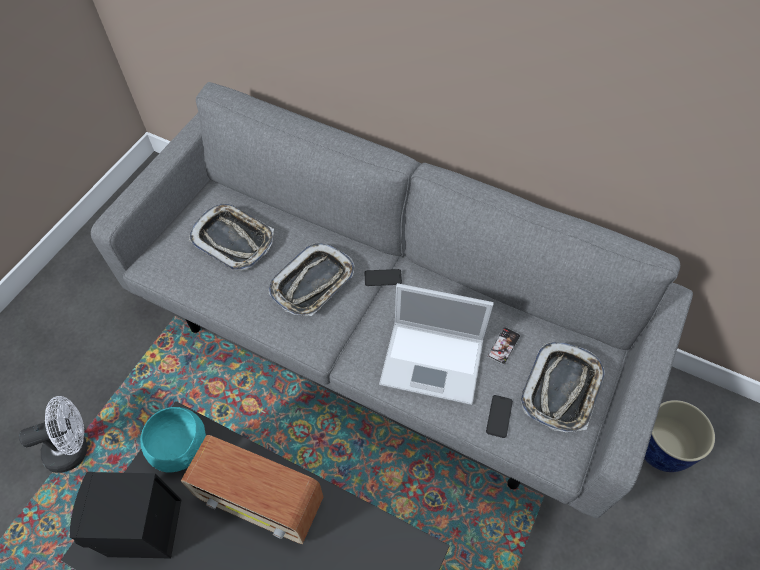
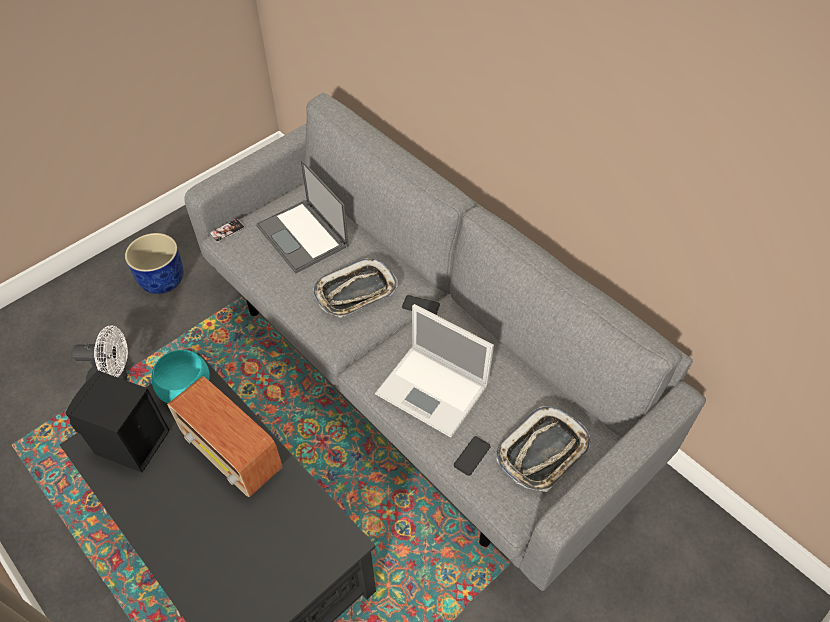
camera: 20 degrees right, 5 degrees down
tray [189,204,274,271] -> laptop [256,159,349,273]
phone [488,327,521,365] -> phone moved to [209,219,245,243]
blue planter [644,400,715,472] -> blue planter moved to [125,233,184,294]

